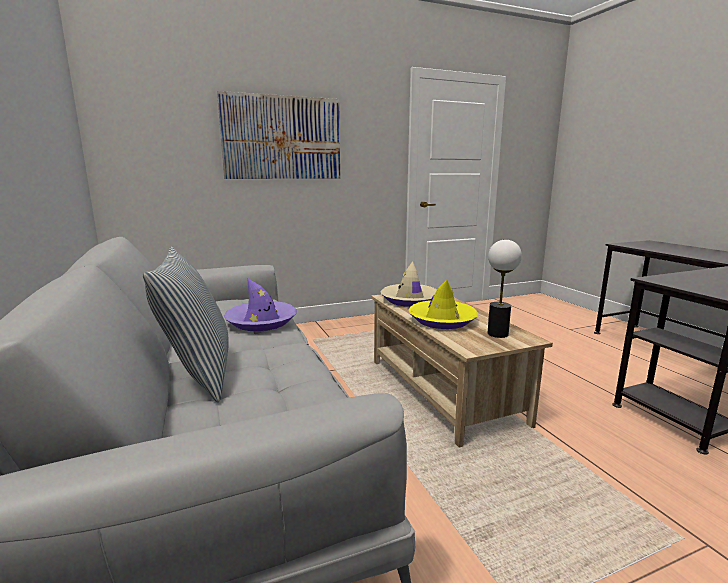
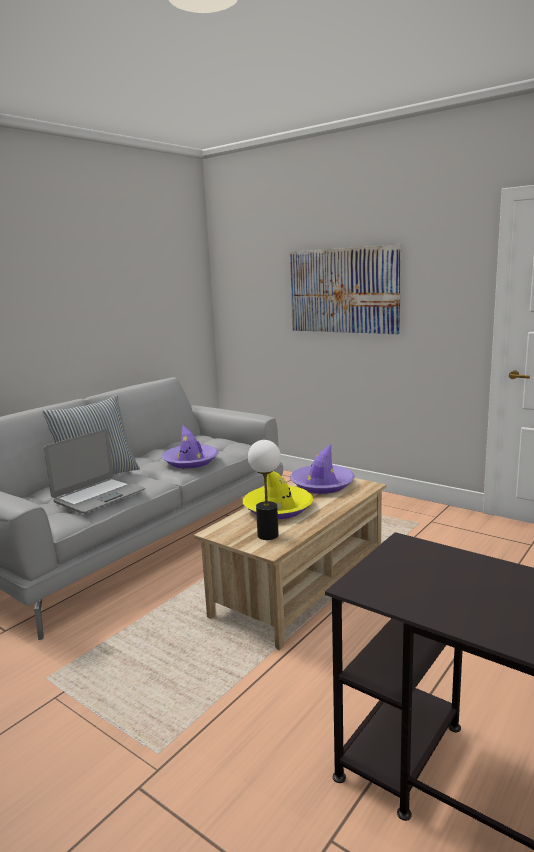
camera: 60 degrees right, 0 degrees up
beige hat [380,261,437,307] -> purple hat [290,444,355,494]
none -> laptop [44,429,145,513]

